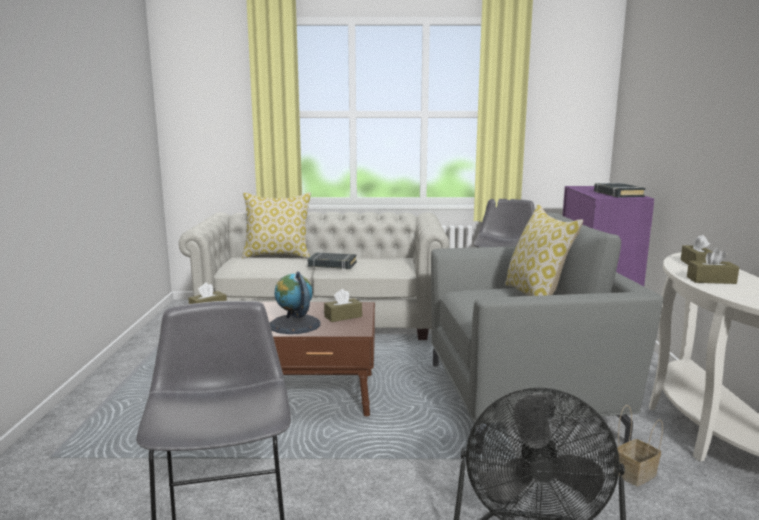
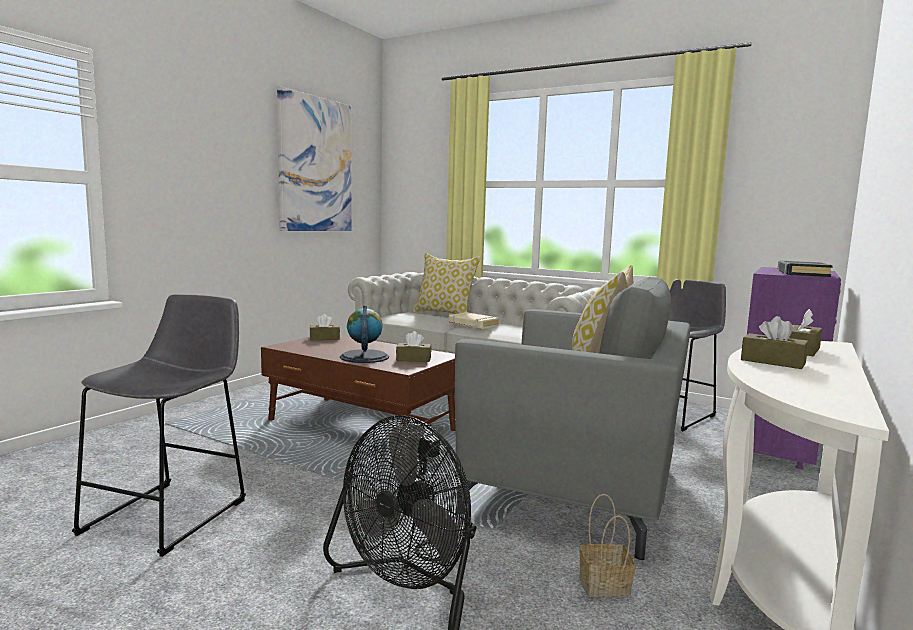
camera: 30 degrees right, 5 degrees down
black book [308,253,357,269] -> beige book [449,312,499,329]
none -> picture [277,86,352,231]

